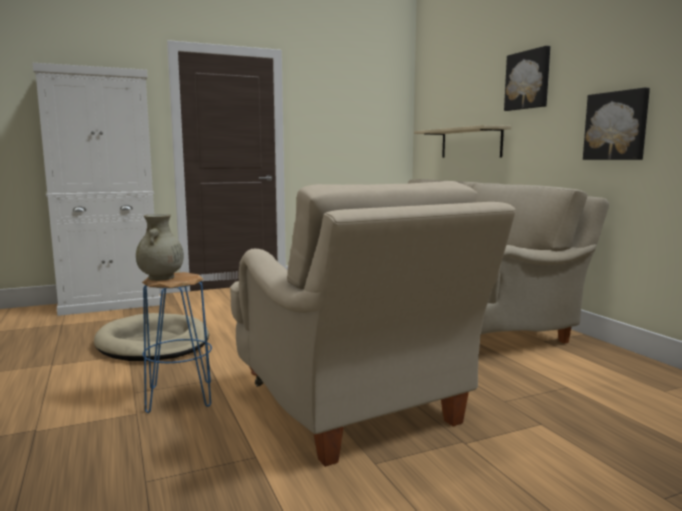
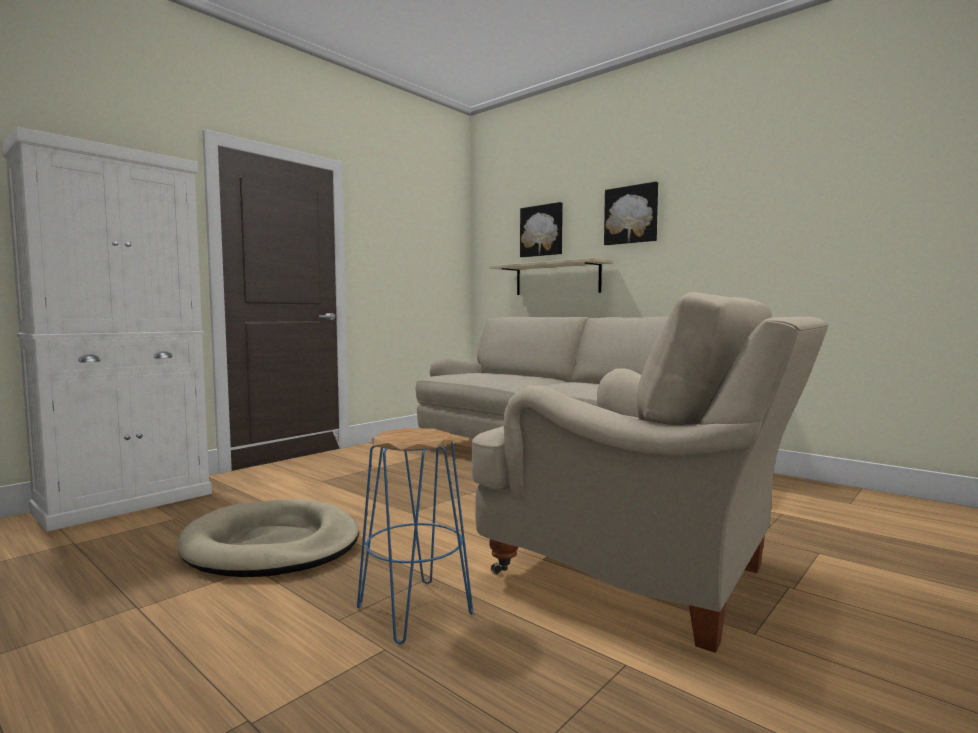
camera: 25 degrees left, 5 degrees down
beige vase [136,214,184,281] -> none
picture [583,88,650,160] -> picture moved to [520,202,563,257]

